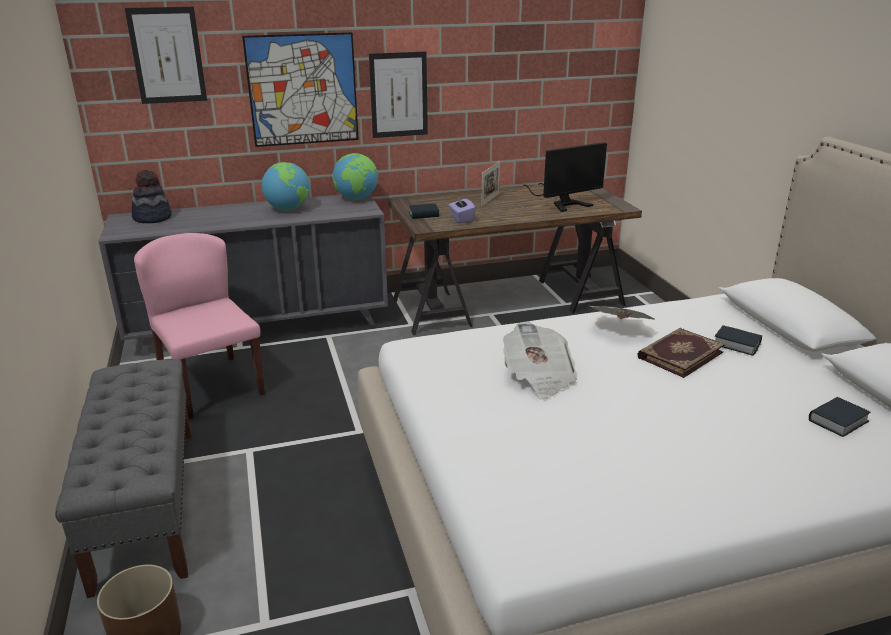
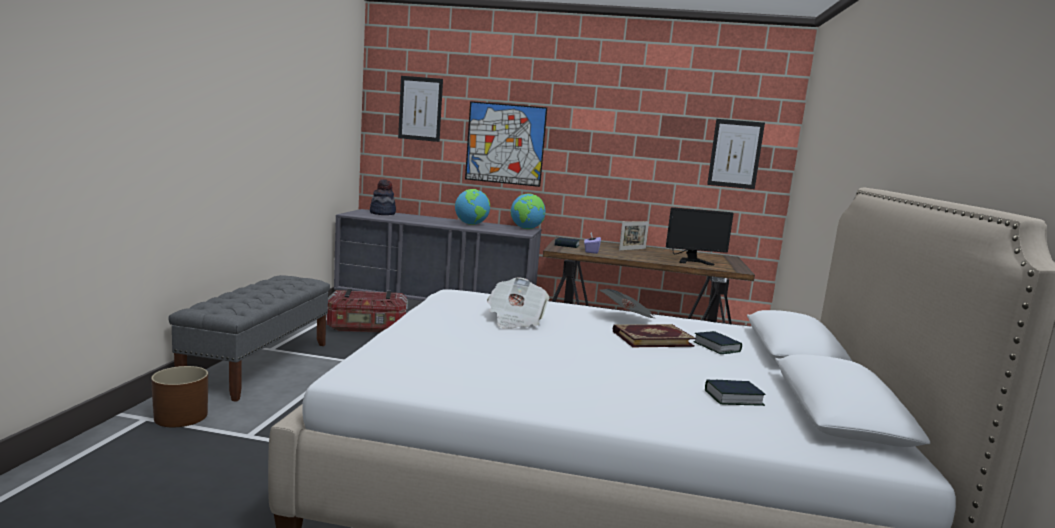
camera: 25 degrees right, 15 degrees down
pink chair [134,233,265,419] -> storage box [327,289,408,332]
picture [369,51,428,138] -> picture moved to [707,119,765,189]

